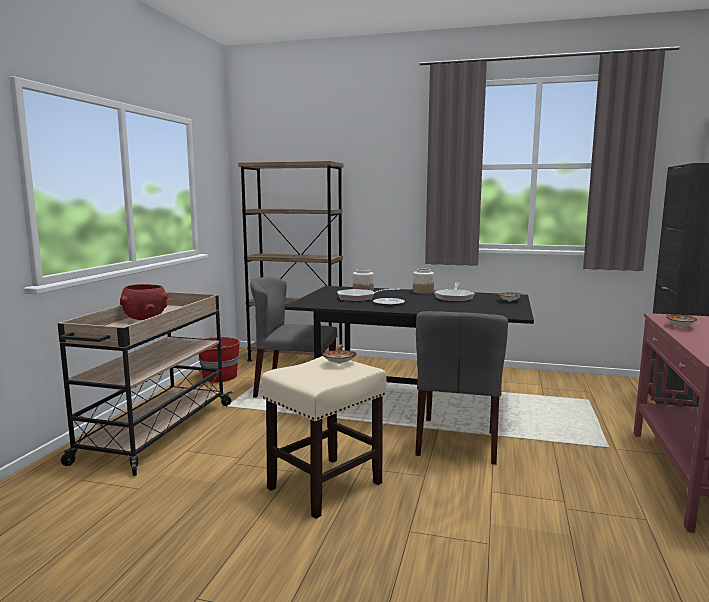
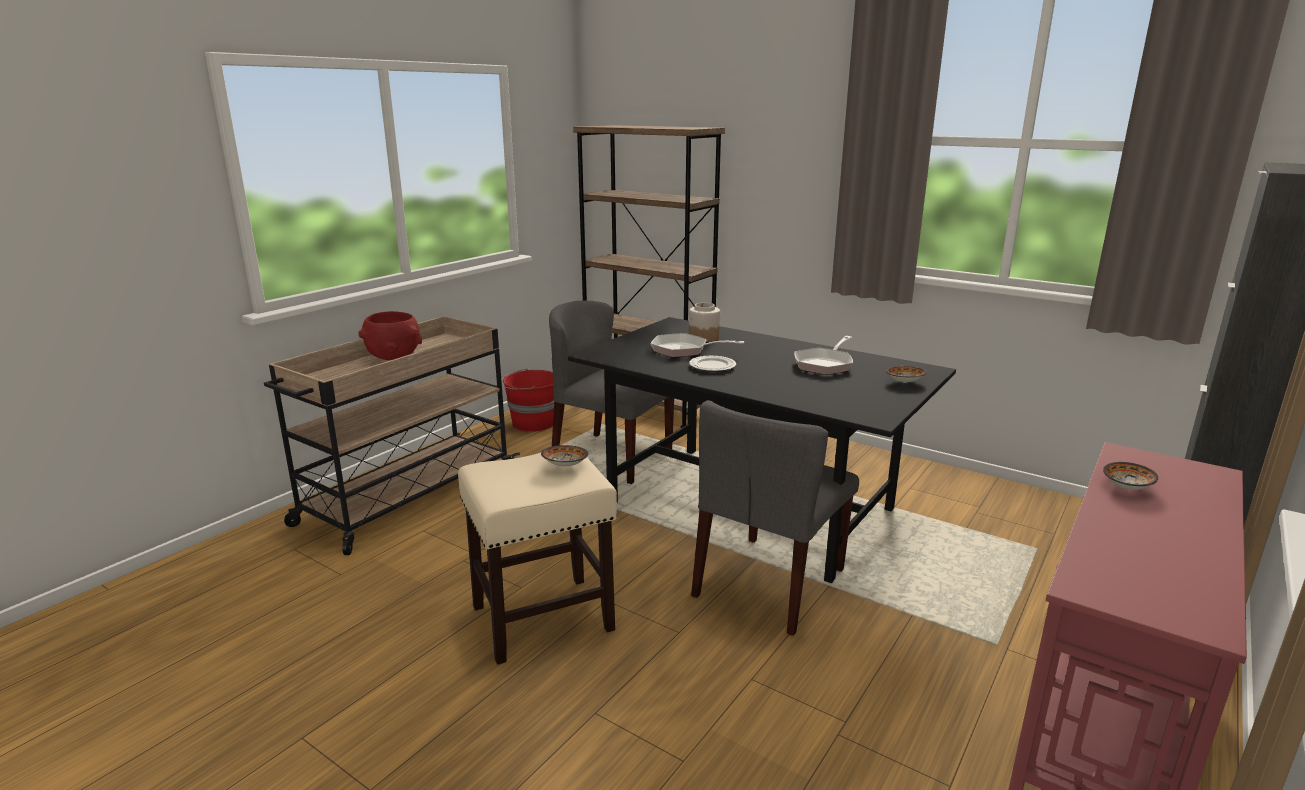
camera: 20 degrees right, 10 degrees up
jar [413,269,434,294] -> none

